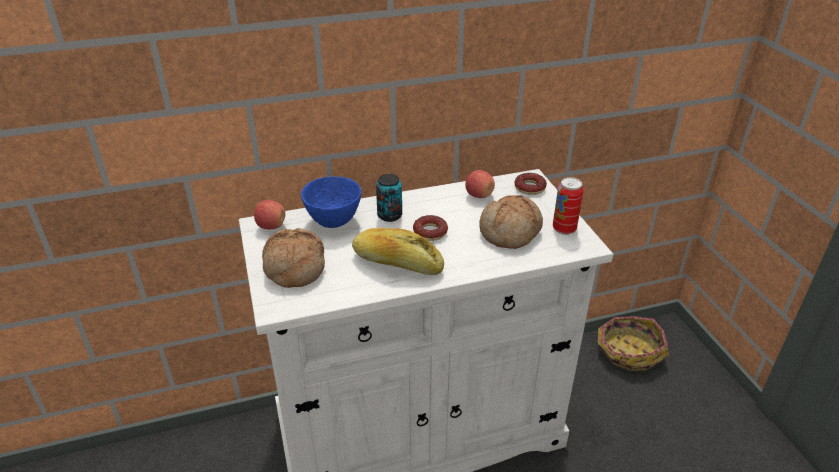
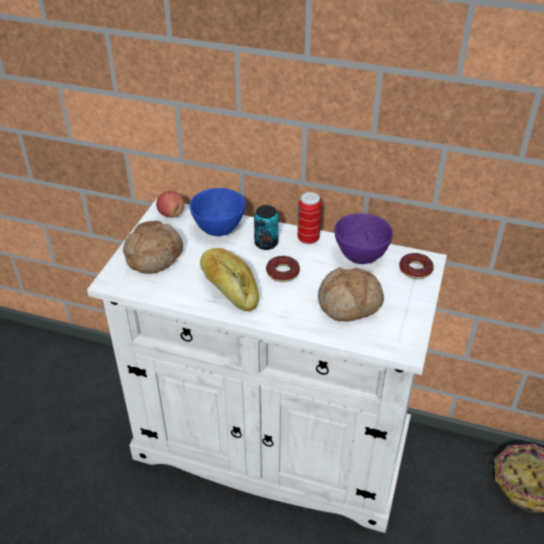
camera: 35 degrees right, 5 degrees up
apple [465,170,495,198] -> purple bowl [334,213,393,264]
can [553,177,583,235] -> can moved to [298,192,322,244]

